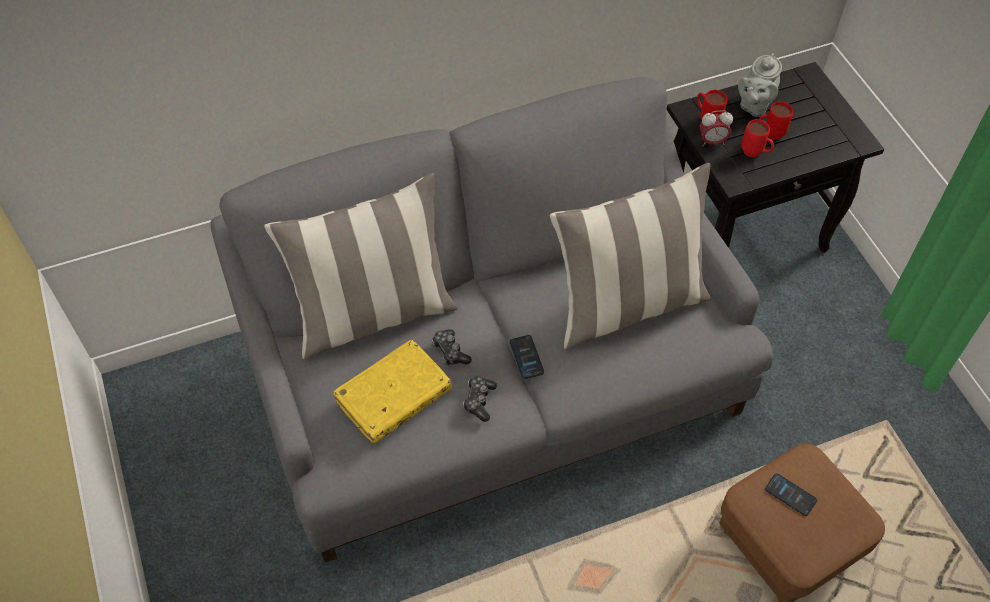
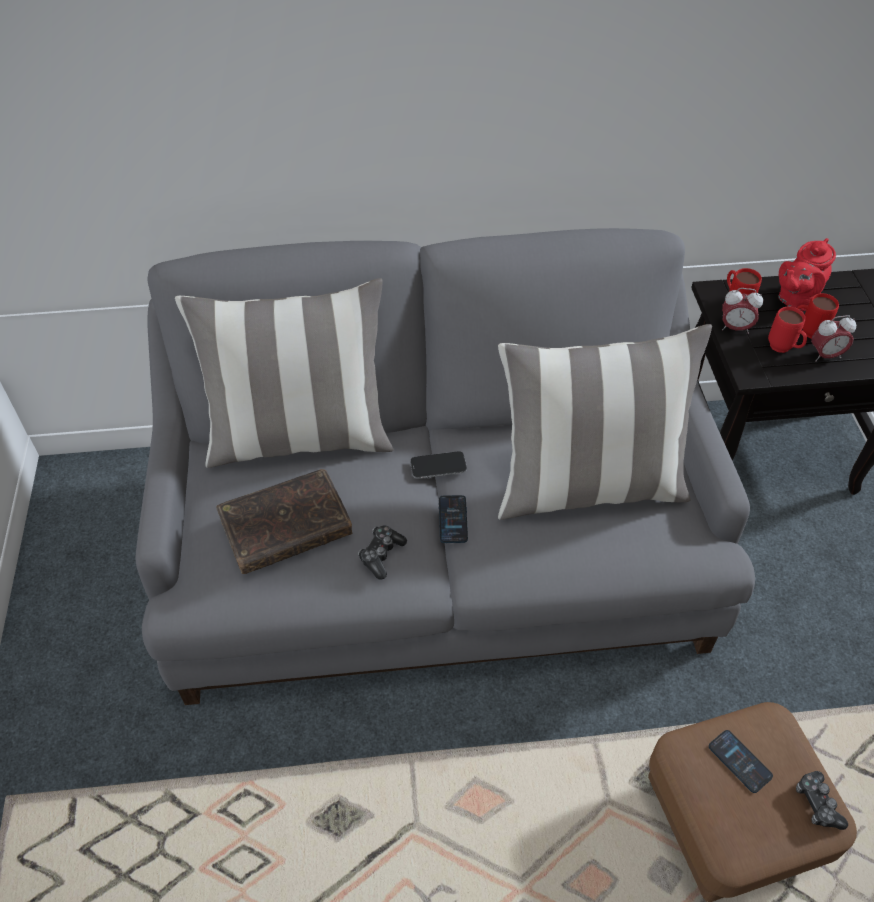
camera: 15 degrees right, 5 degrees down
yellow book [333,340,452,444] -> brown book [216,469,352,574]
game controller [432,329,472,365] -> game controller moved to [796,771,848,830]
grey teapot [738,53,782,117] -> red teapot [778,238,836,312]
none -> phone [410,451,467,479]
none -> alarm clock [811,315,856,362]

